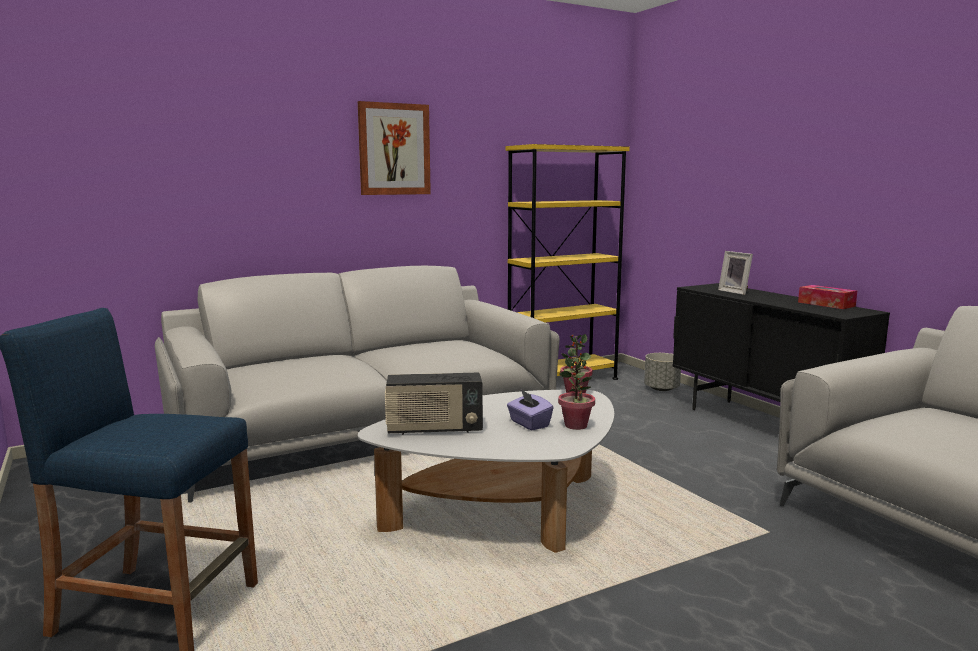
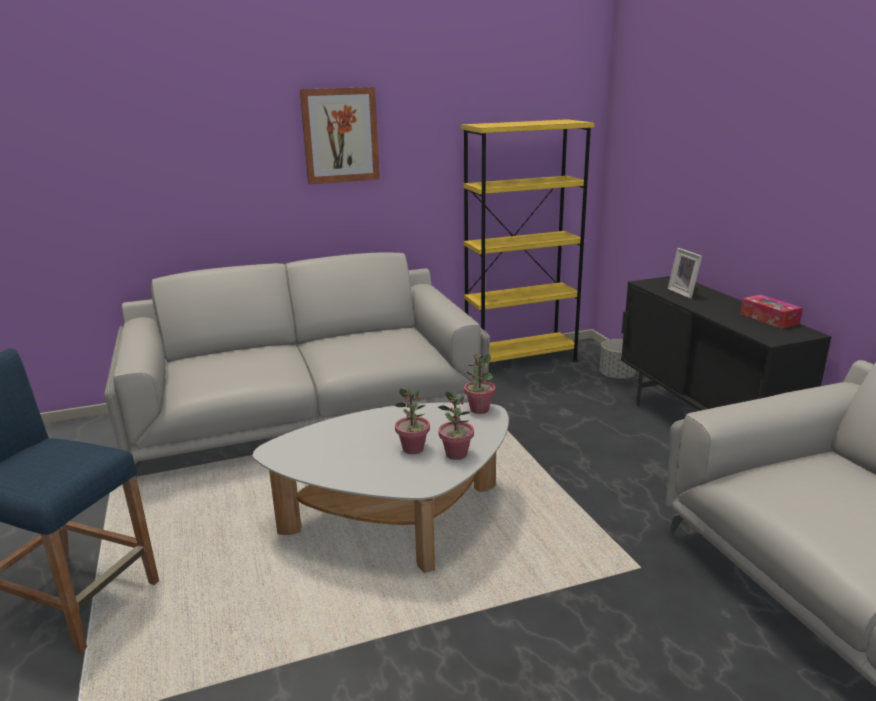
camera: 10 degrees right, 10 degrees up
radio [385,373,483,435] -> none
purple tissue box [507,390,554,430] -> potted plant [394,388,430,454]

